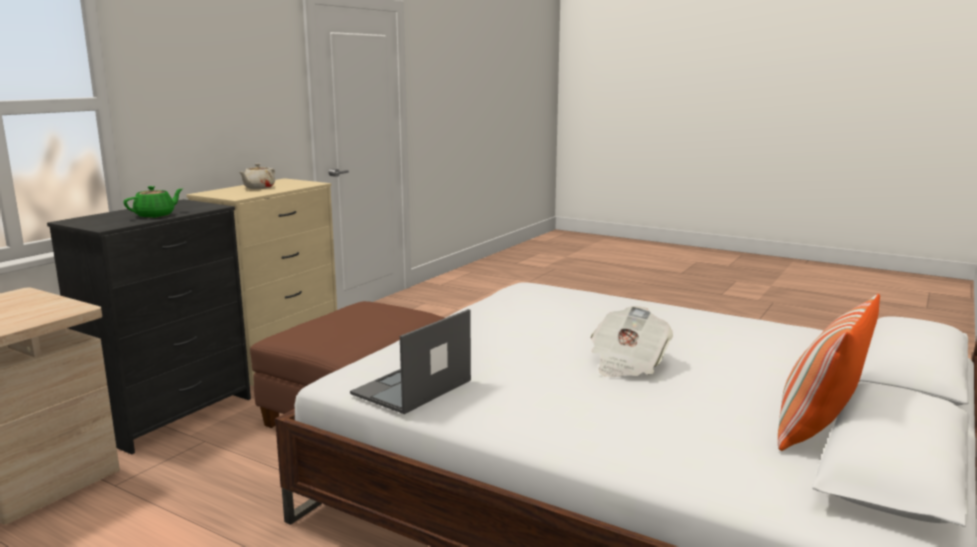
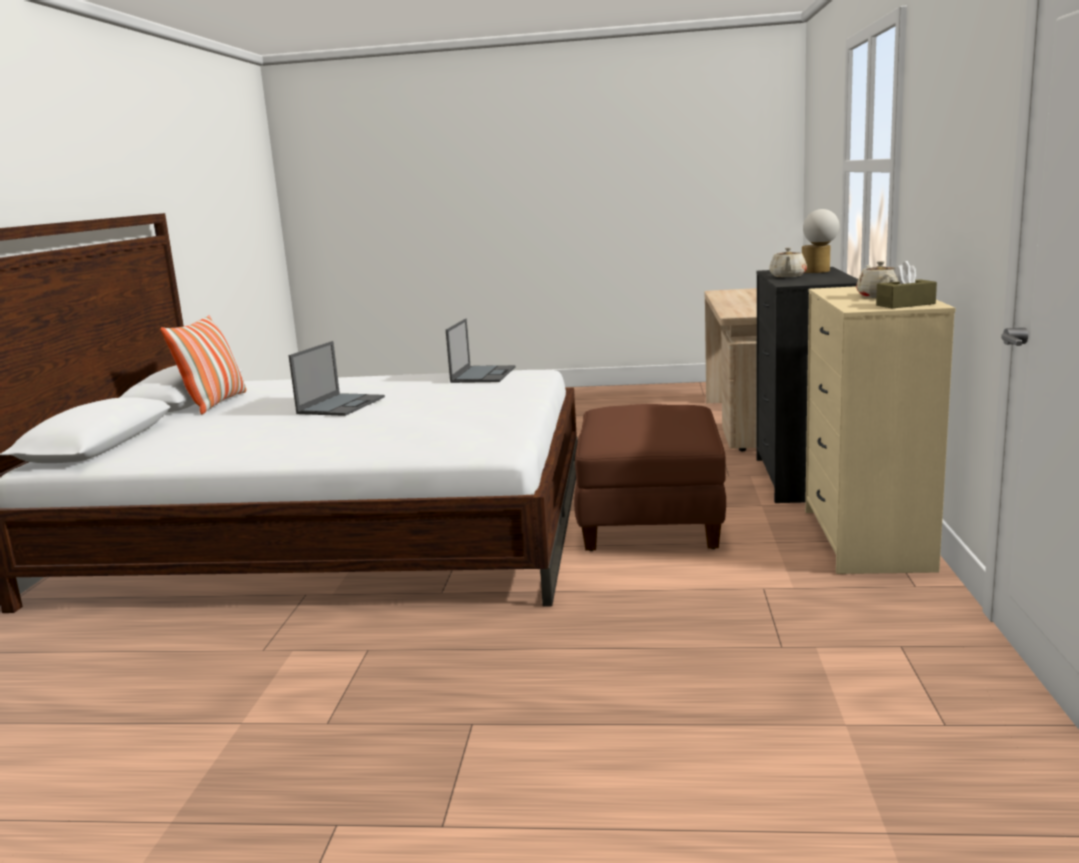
camera: 155 degrees right, 0 degrees up
green teapot [123,186,182,218] -> beige teapot [769,247,807,277]
newspaper [591,306,673,377] -> laptop [289,341,385,416]
none -> table lamp [802,209,839,273]
none -> brown tissue box [876,261,937,309]

